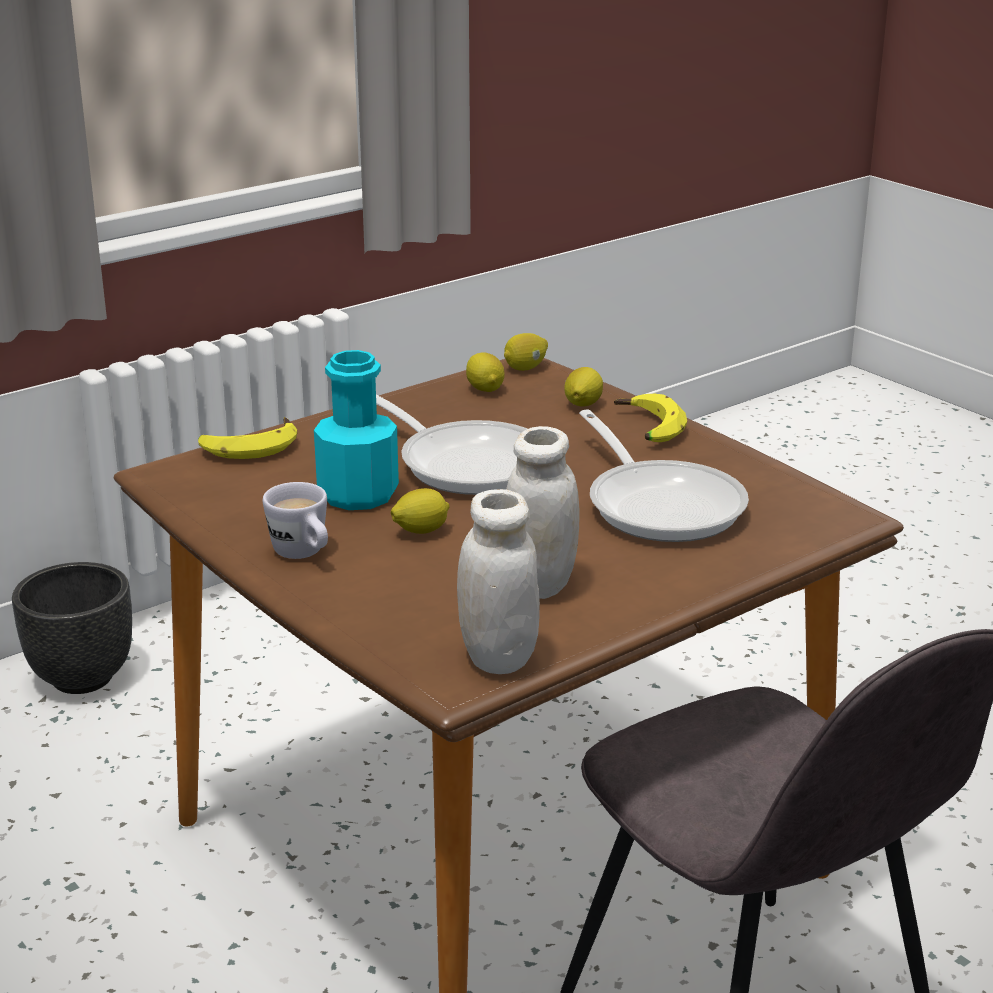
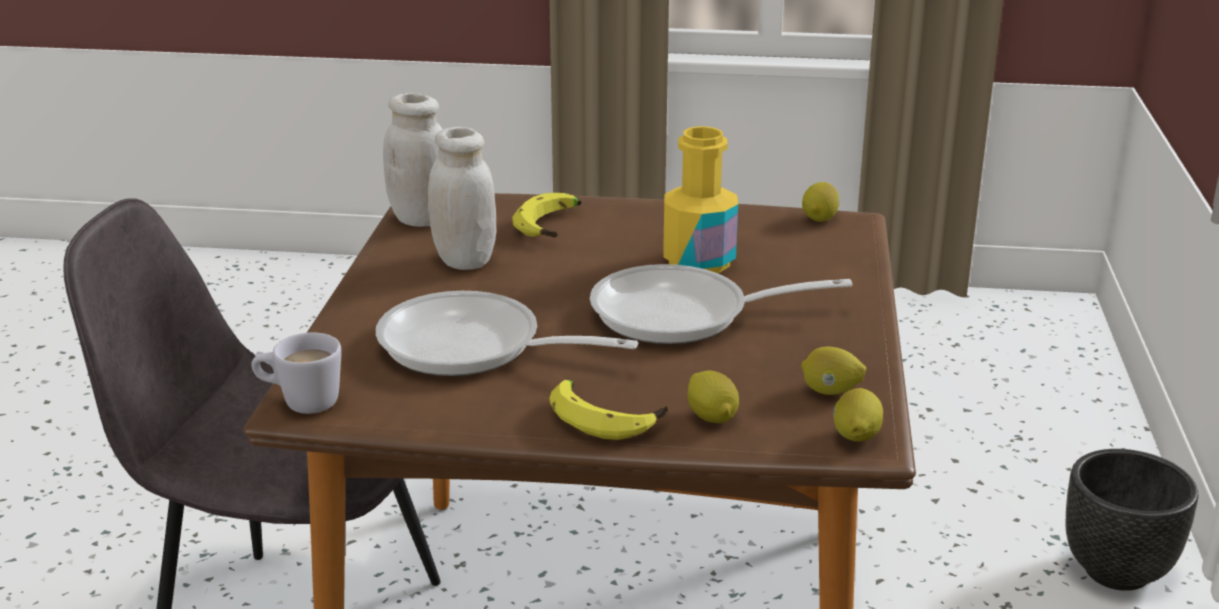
camera: 135 degrees right, 0 degrees up
banana [198,417,297,459] -> banana moved to [512,193,581,237]
white mug [263,482,328,559] -> white mug moved to [252,332,341,414]
turquoise bottle [314,350,399,510] -> yellow bottle [663,126,738,273]
lemon [391,488,450,534] -> lemon moved to [802,182,840,222]

